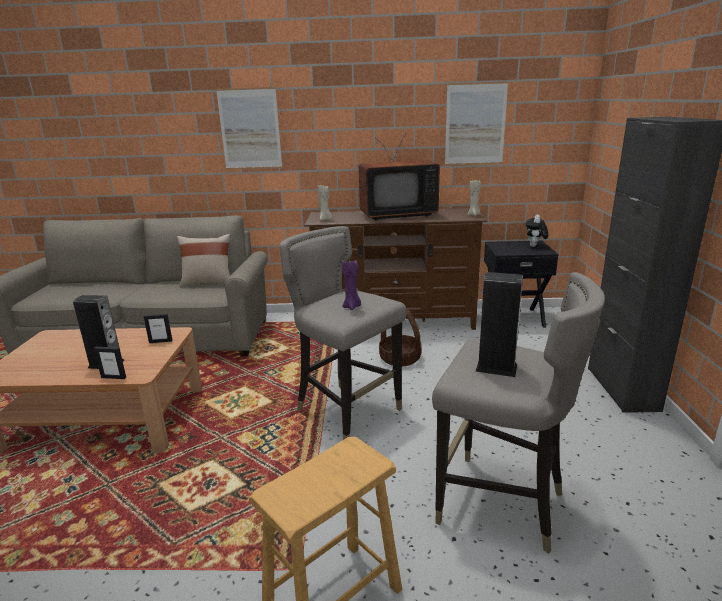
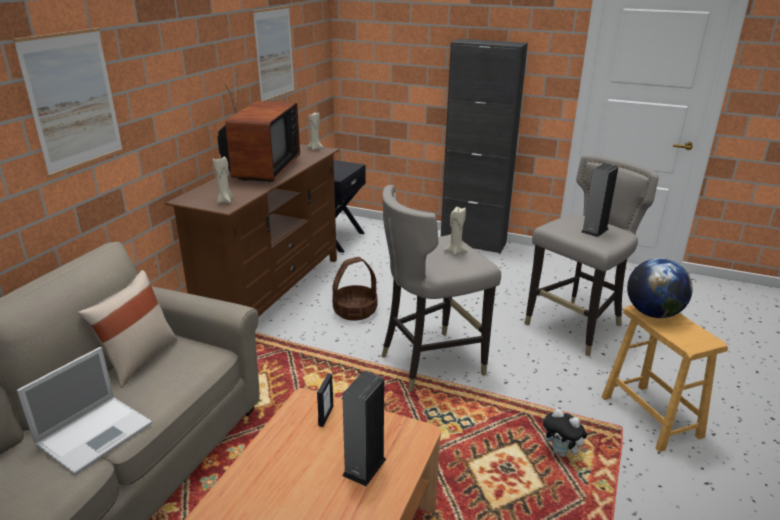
camera: 70 degrees left, 5 degrees up
picture frame [94,347,126,379] -> none
purple candle [342,258,361,310] -> beige candle [444,207,468,256]
plush toy [526,214,548,247] -> plush toy moved to [543,409,587,457]
none -> laptop [17,347,152,475]
none -> globe [627,258,693,318]

